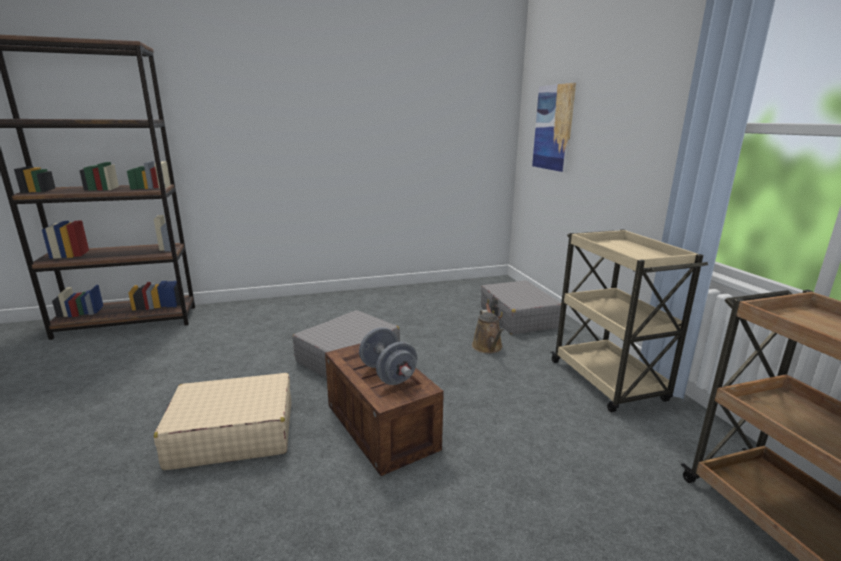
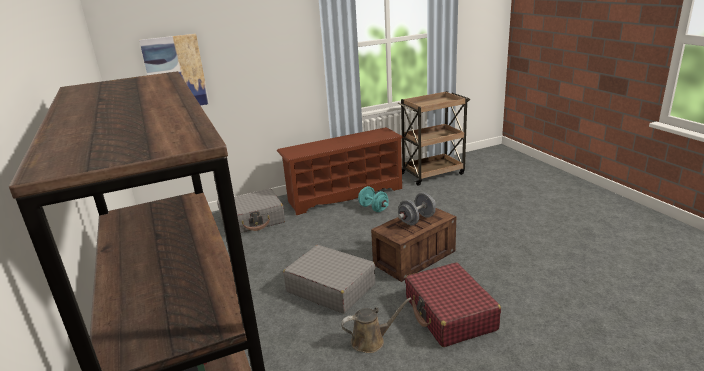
camera: 95 degrees left, 5 degrees up
beige suitcase [154,373,291,470] -> red suitcase [405,262,501,347]
brown watering can [472,310,504,353] -> brown watering can moved to [341,297,411,353]
beige cart [551,229,708,412] -> brown shoe rack [277,127,404,215]
none -> turquoise dumbbell [358,186,389,212]

